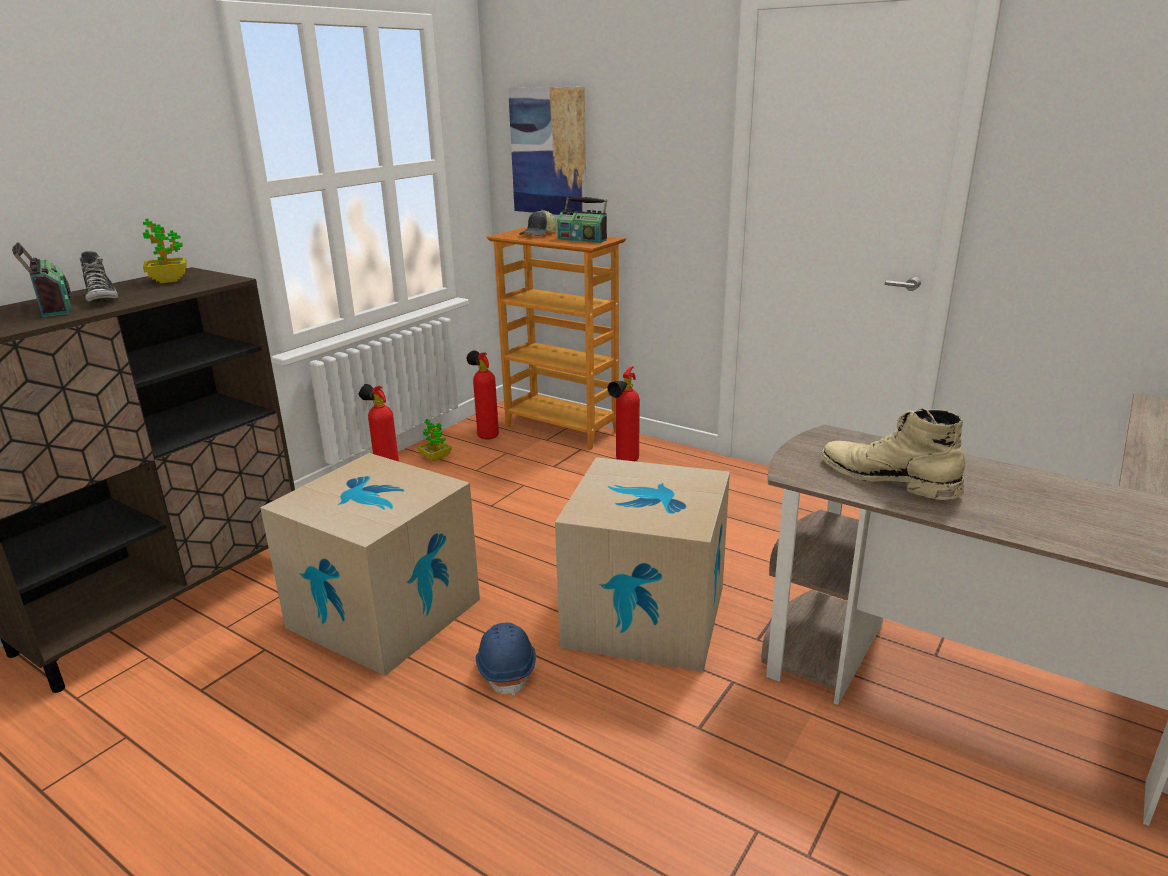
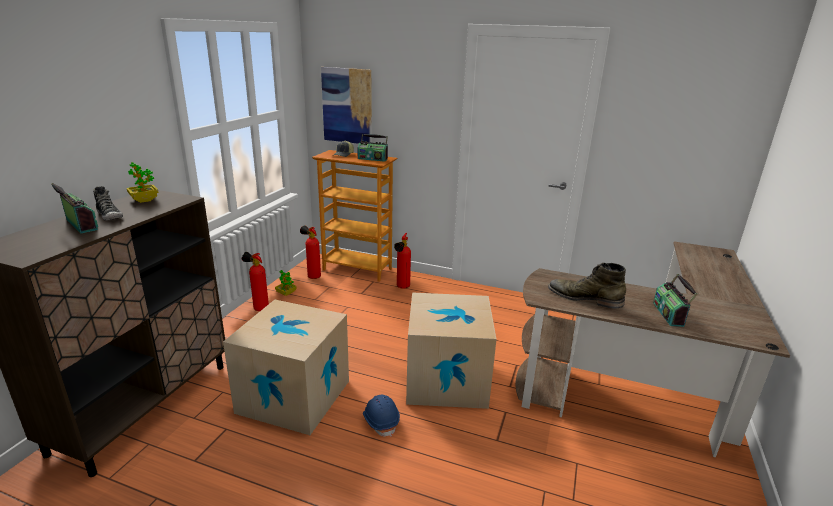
camera: 15 degrees left, 0 degrees up
beige boot [821,408,965,500] -> green boot [548,263,626,308]
none -> radio [653,274,698,327]

